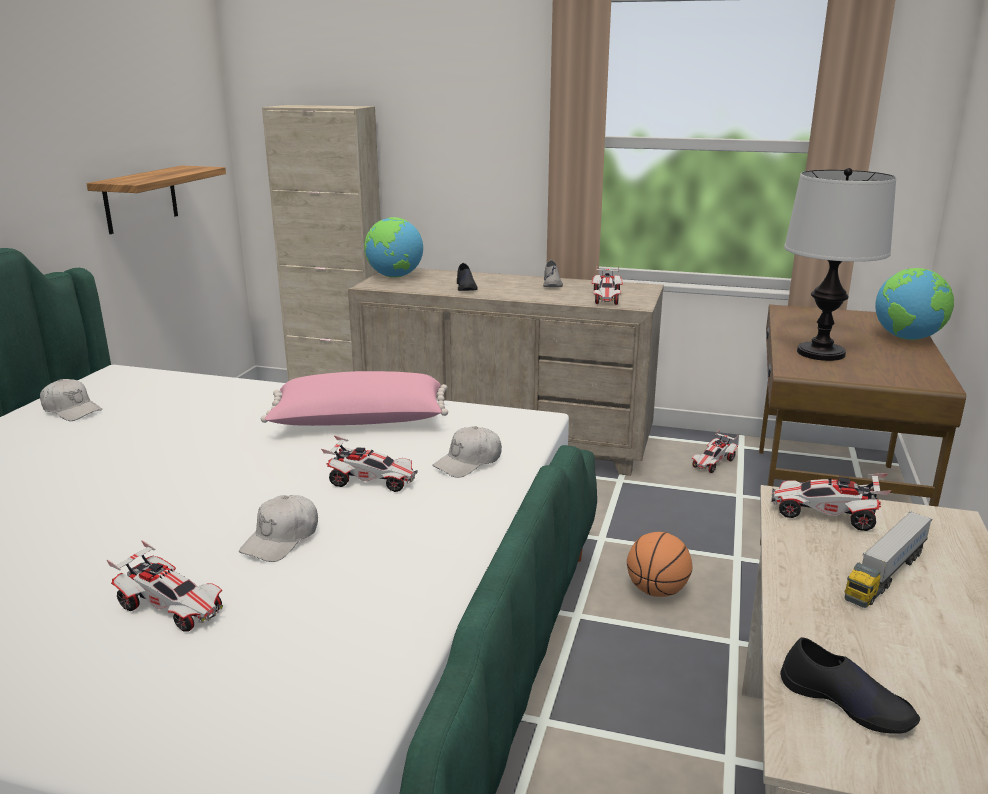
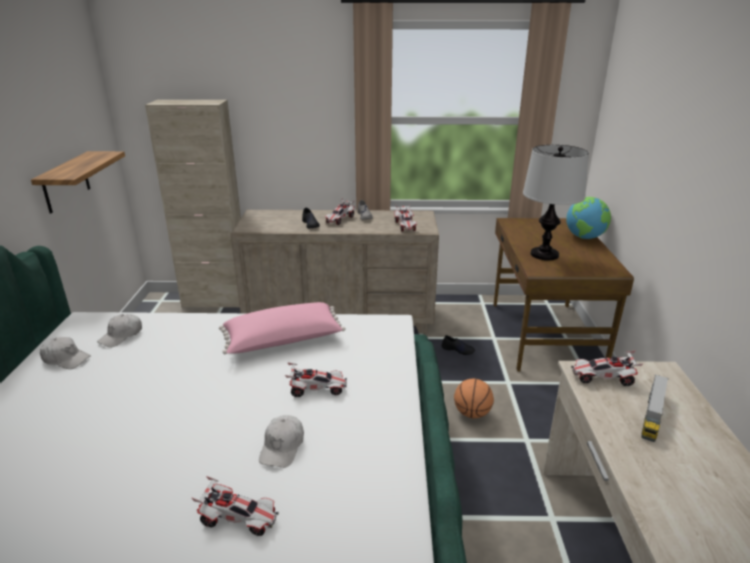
camera: 15 degrees left, 5 degrees up
globe [364,217,423,278] -> none
white cap [432,426,502,478] -> white cap moved to [97,314,142,347]
toy car [692,430,738,473] -> toy car moved to [325,198,355,225]
black shoe [780,637,920,734] -> black shoe moved to [442,335,475,355]

